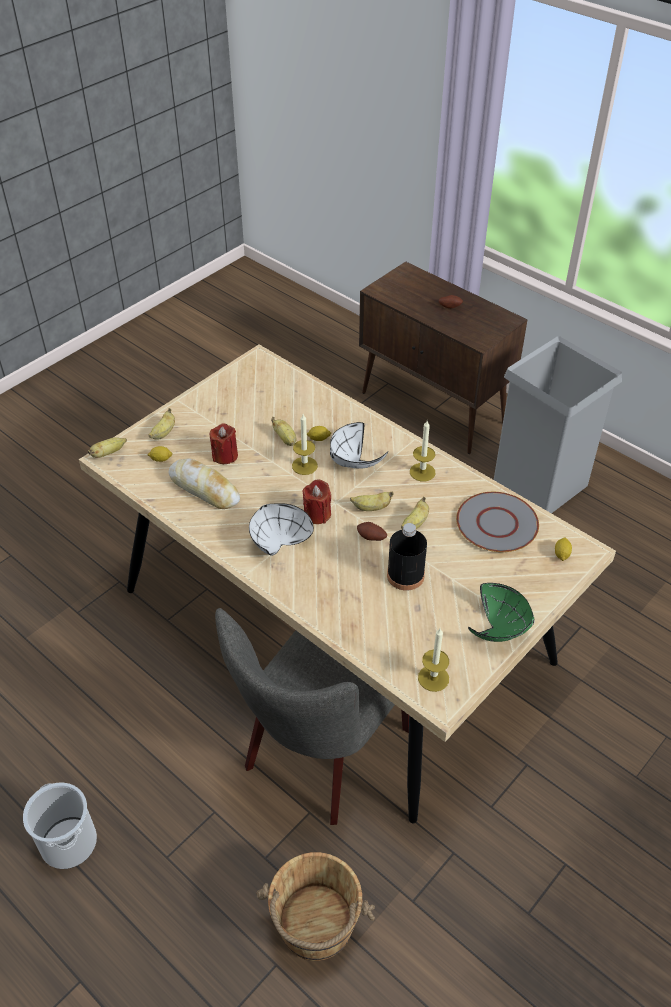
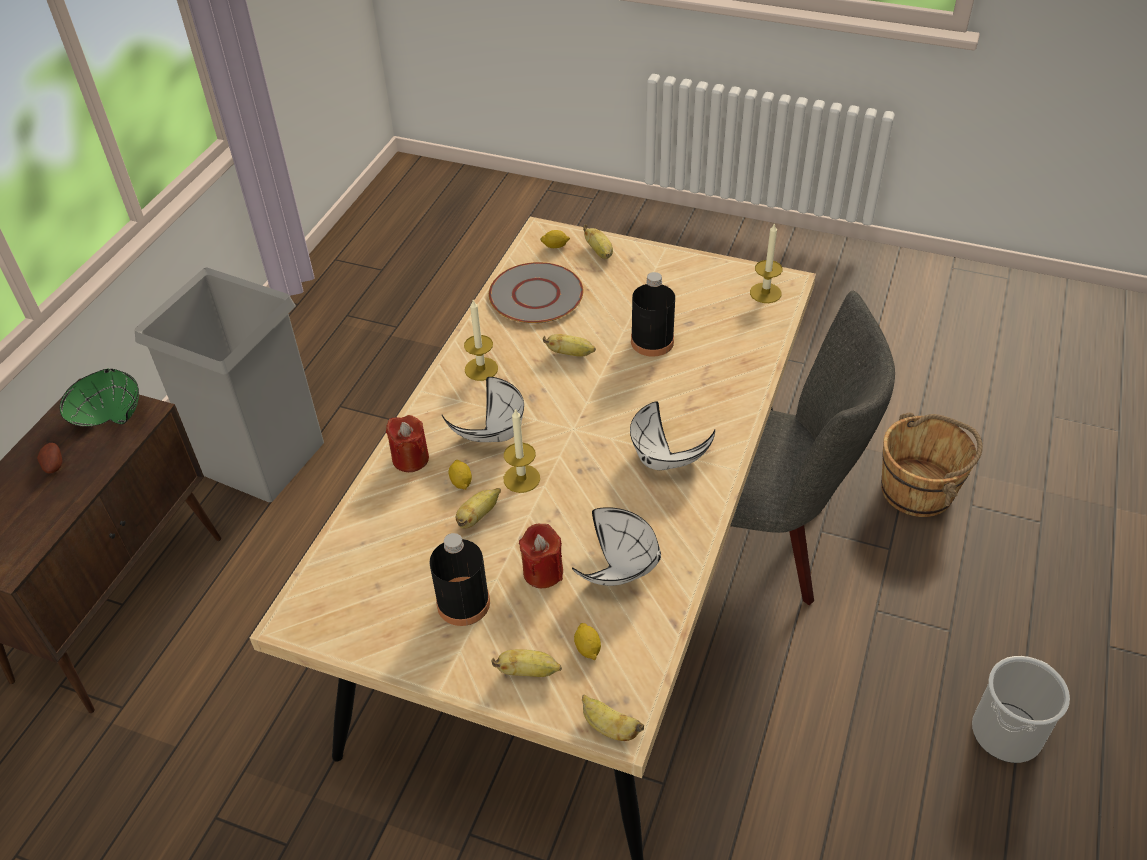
camera: 110 degrees left, 0 degrees up
bread [169,458,240,509] -> white bowl [572,507,661,586]
red candle [303,480,331,524] -> red candle moved to [386,415,429,472]
banana [350,491,394,511] -> banana moved to [583,225,613,259]
potato [357,522,387,541] -> none
green bowl [468,583,535,642] -> green bowl moved to [60,368,139,427]
none -> black bottle [430,533,490,626]

